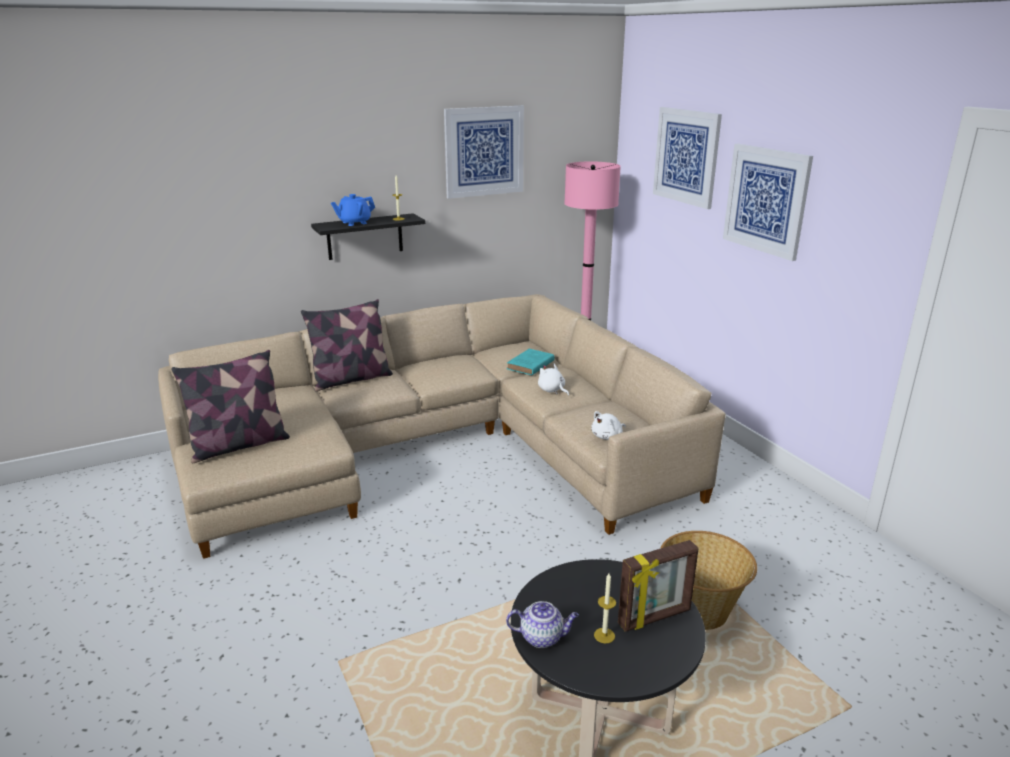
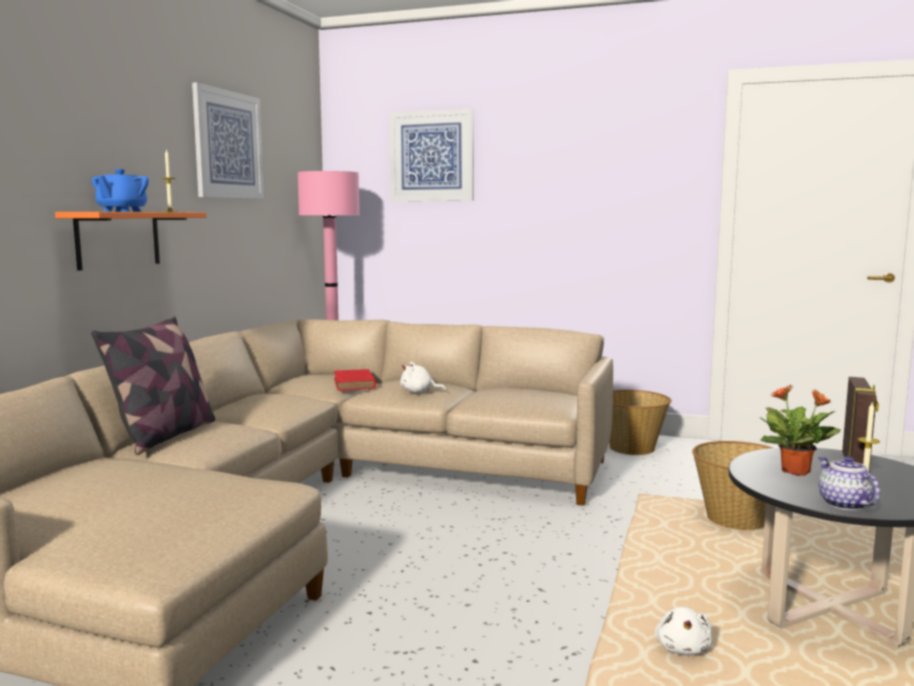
camera: 45 degrees left, 15 degrees down
pillow [171,350,290,463] -> none
black shelf [311,213,426,260] -> orange shelf [55,212,207,271]
teapot [506,601,579,648] -> teapot turned 60 degrees counterclockwise [818,456,880,510]
turquoise book [507,349,555,375] -> red book [334,369,376,391]
white plush toy [591,411,626,440] -> white plush toy moved to [655,607,712,656]
picture [723,144,813,261] -> none
none -> basket [609,390,671,455]
none -> potted plant [759,385,840,476]

